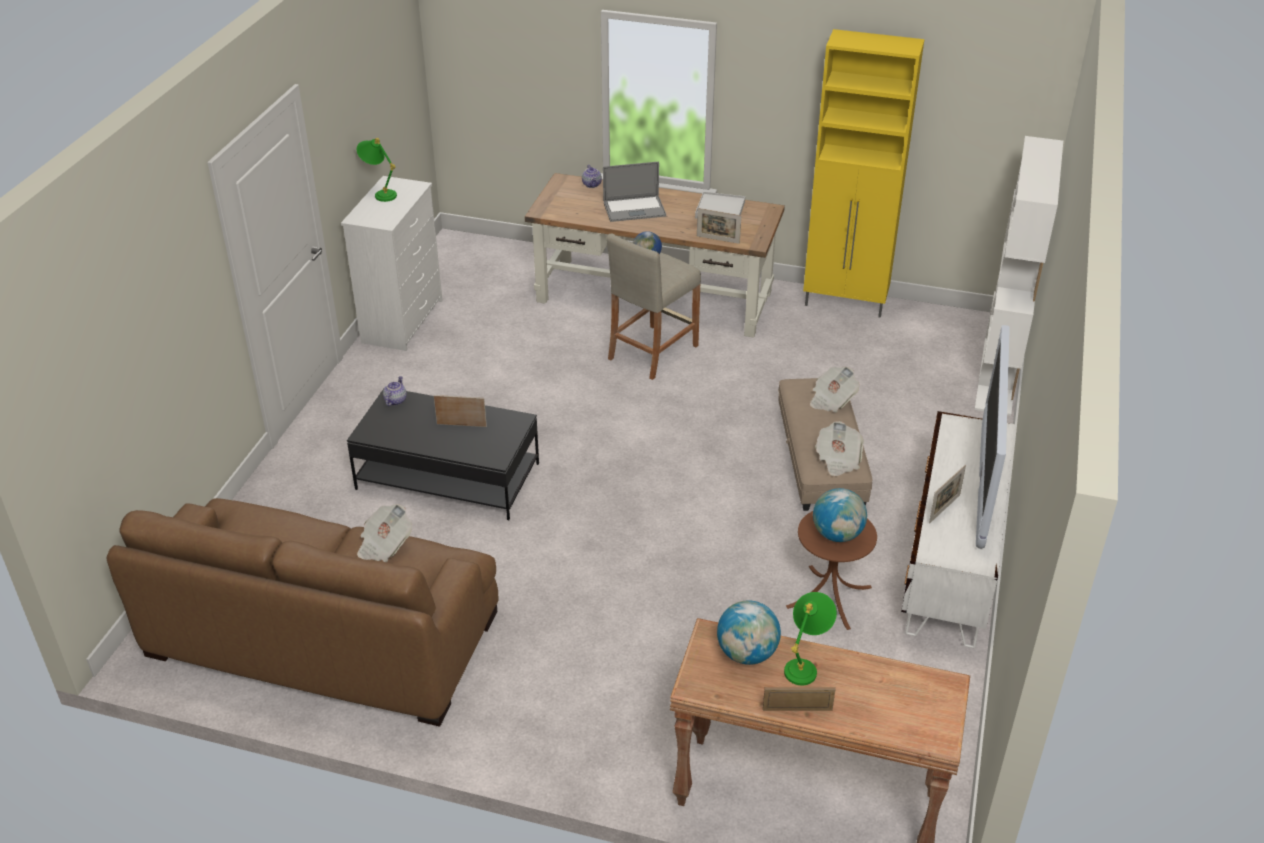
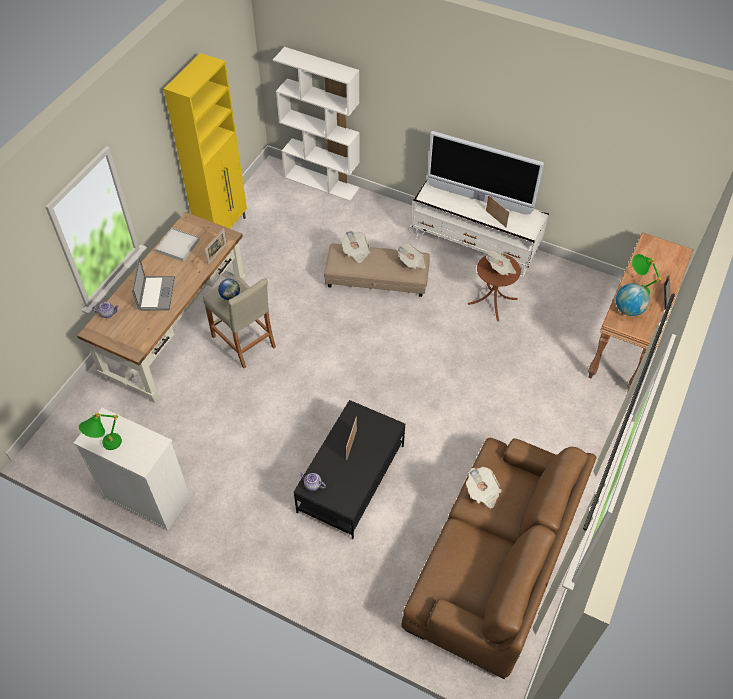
camera: 80 degrees left, 15 degrees up
globe [813,488,867,542] -> newspaper [486,250,516,275]

